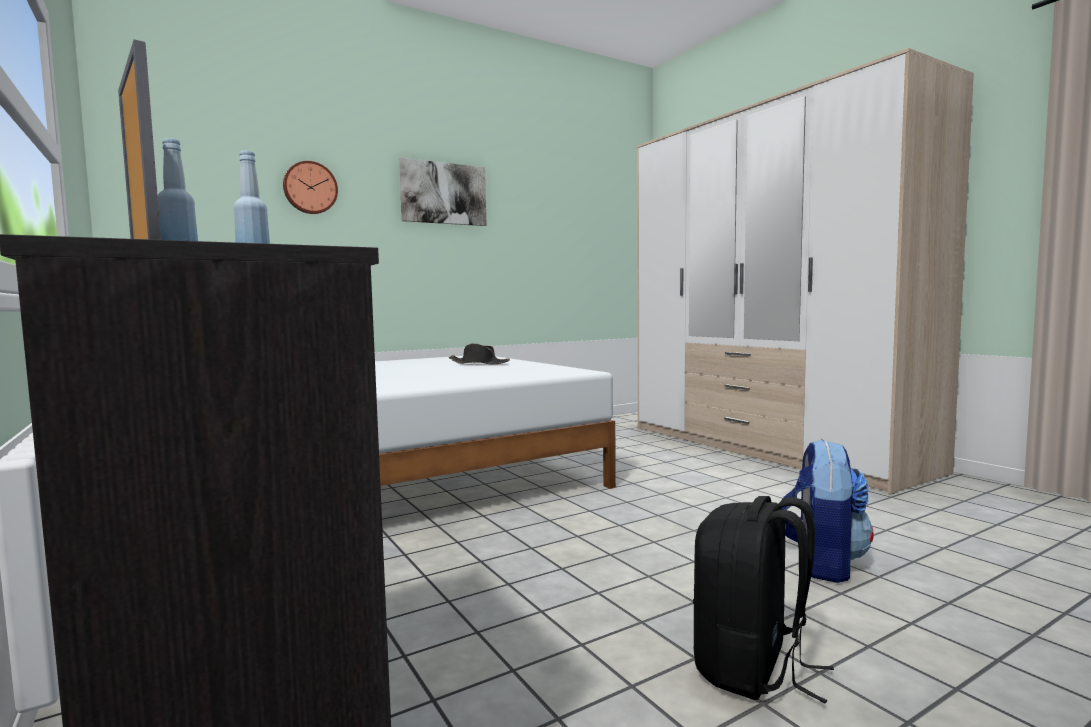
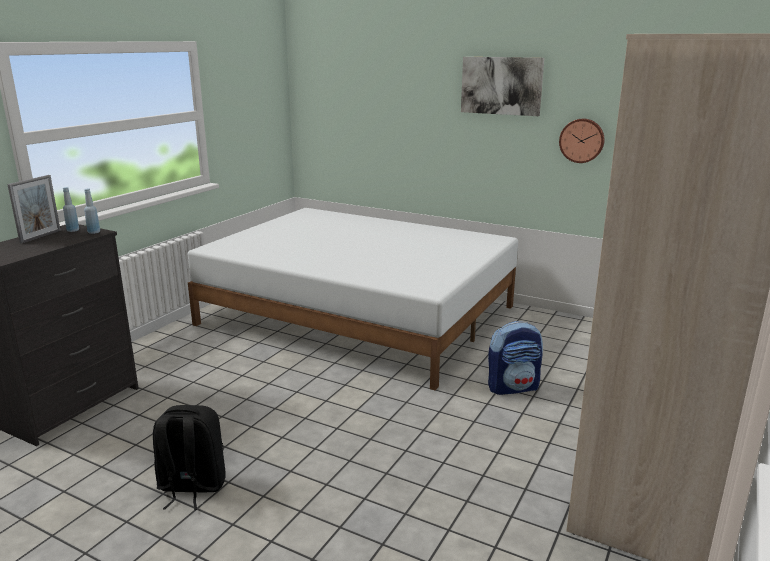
camera: 60 degrees right, 15 degrees up
wall clock [283,161,338,214] -> wall clock moved to [559,119,605,163]
black hat [449,343,510,364] -> none
backpack [781,439,874,583] -> backpack moved to [488,321,543,395]

